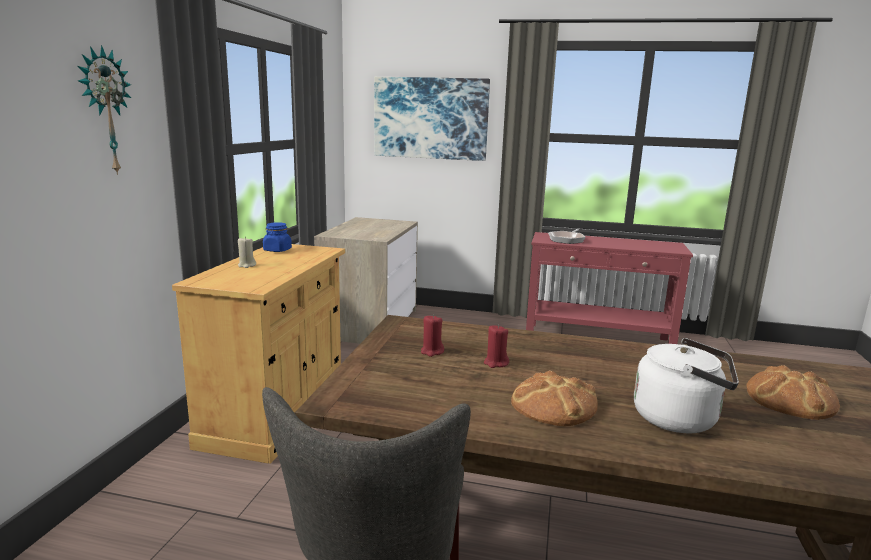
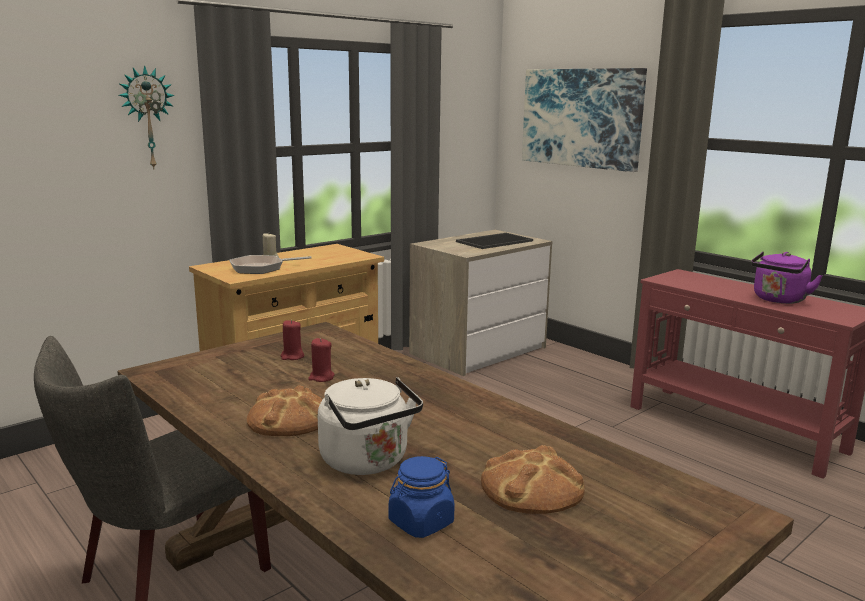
camera: 35 degrees right, 0 degrees up
blue jar [263,222,292,252] -> blue jar moved to [389,456,454,538]
frying pan [548,229,585,244] -> frying pan moved to [230,255,312,274]
none -> tray [456,233,533,249]
none -> purple kettle [751,252,823,304]

